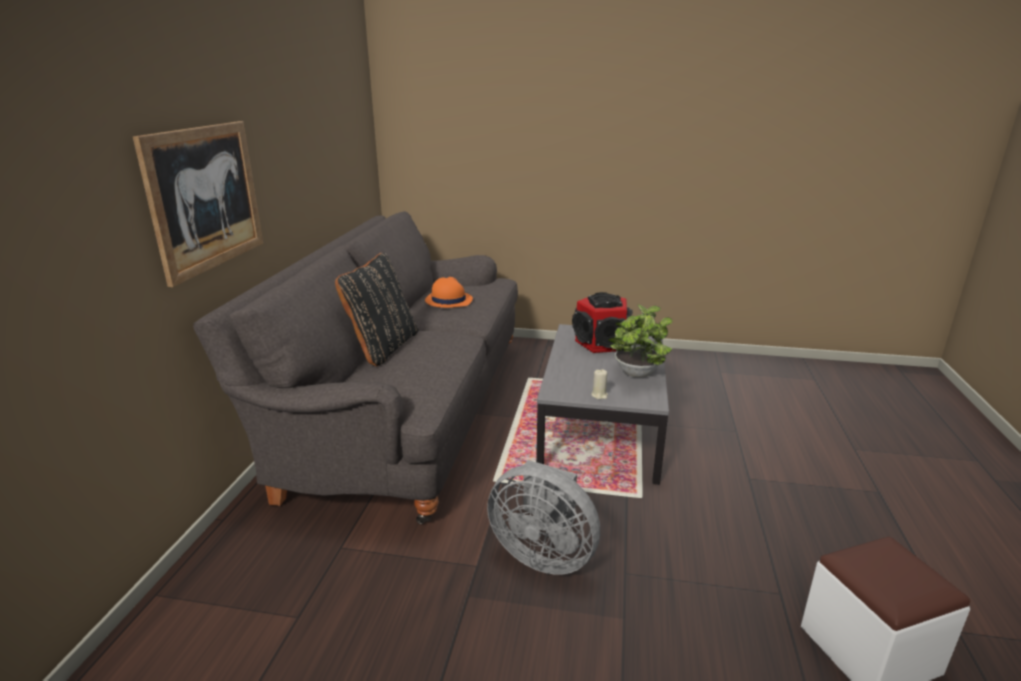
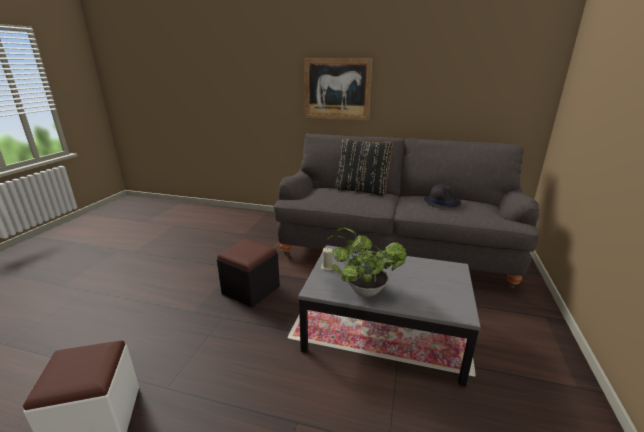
camera: 95 degrees right, 0 degrees up
orange hat [425,277,473,308] -> black hat [424,184,461,208]
grey fan [487,460,600,575] -> black ottoman [217,239,280,308]
speaker [572,292,633,353] -> none

